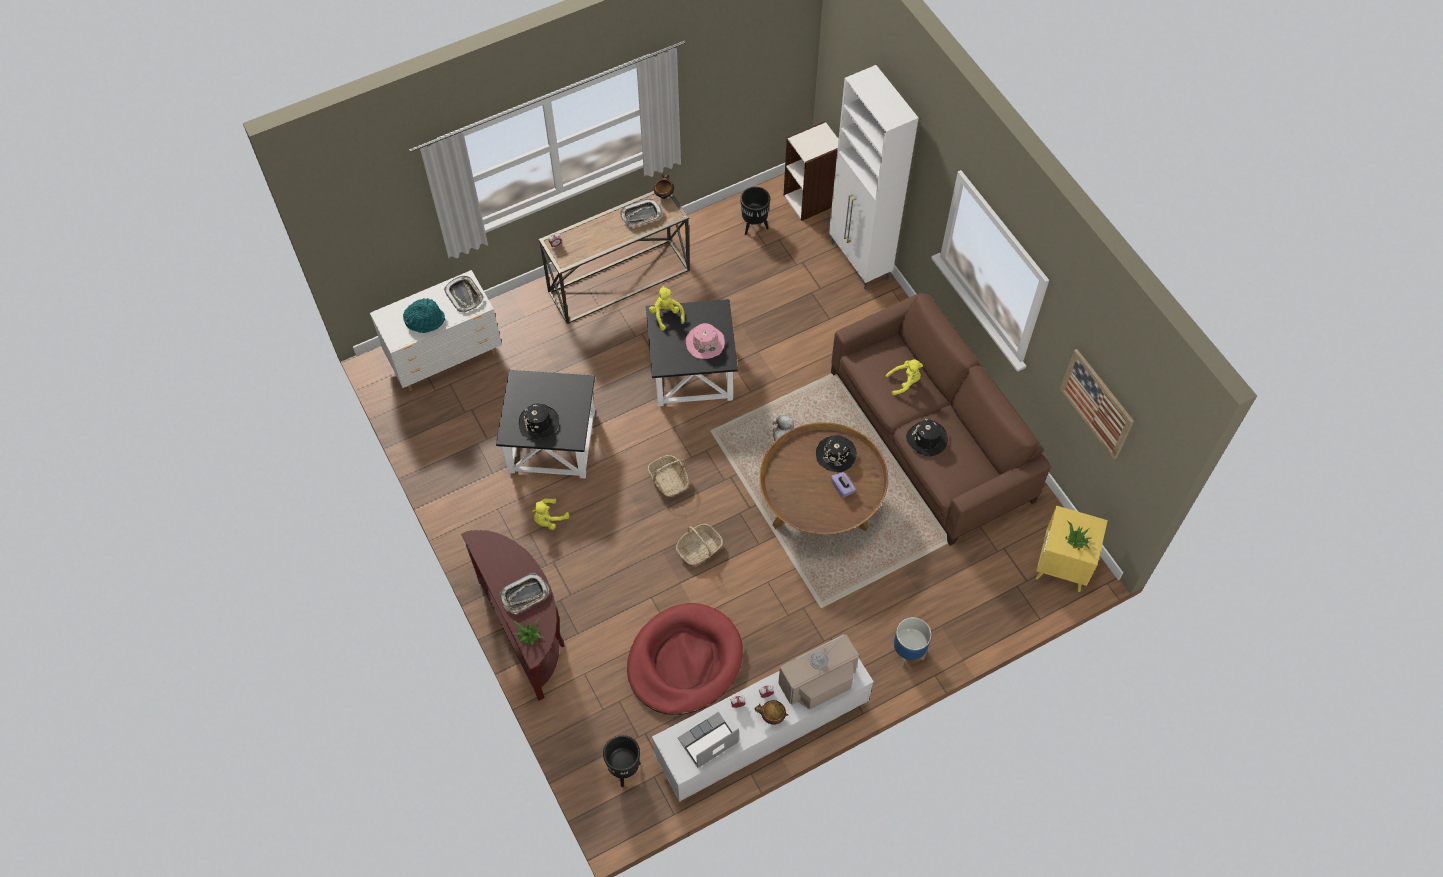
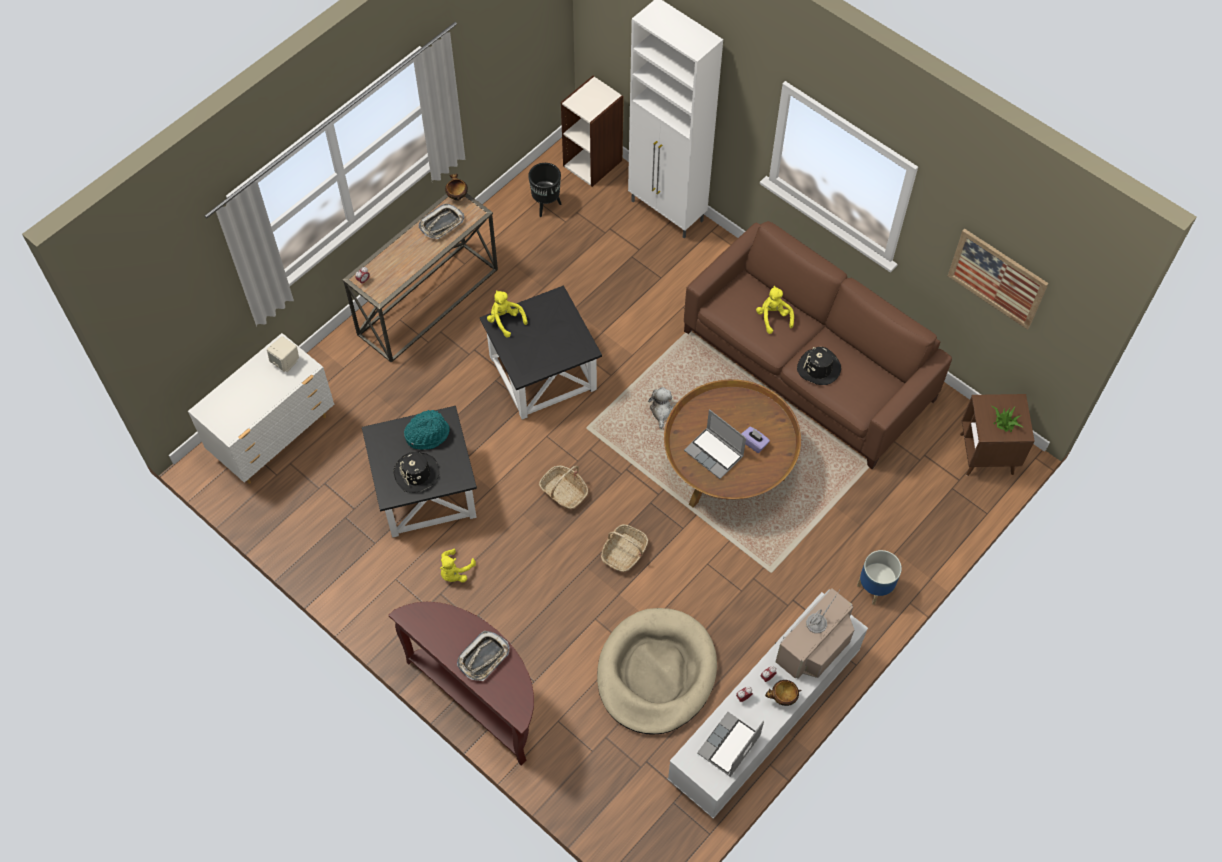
camera: 20 degrees left, 0 degrees up
turquoise hat [403,298,445,333] -> turquoise hat moved to [404,410,450,450]
tray [444,276,484,313] -> beige speaker [267,336,299,372]
potted plant [514,617,544,645] -> none
black planter [603,735,641,787] -> none
red dog bed [627,603,743,715] -> beige dog bed [597,608,717,735]
pink hat [686,323,725,359] -> none
black hat [816,435,857,472] -> none
yellow plush toy [886,359,923,395] -> yellow plush toy turned 75 degrees counterclockwise [756,286,794,334]
yellow side table [1035,506,1108,592] -> brown side table [960,394,1035,476]
none -> laptop [684,409,746,479]

